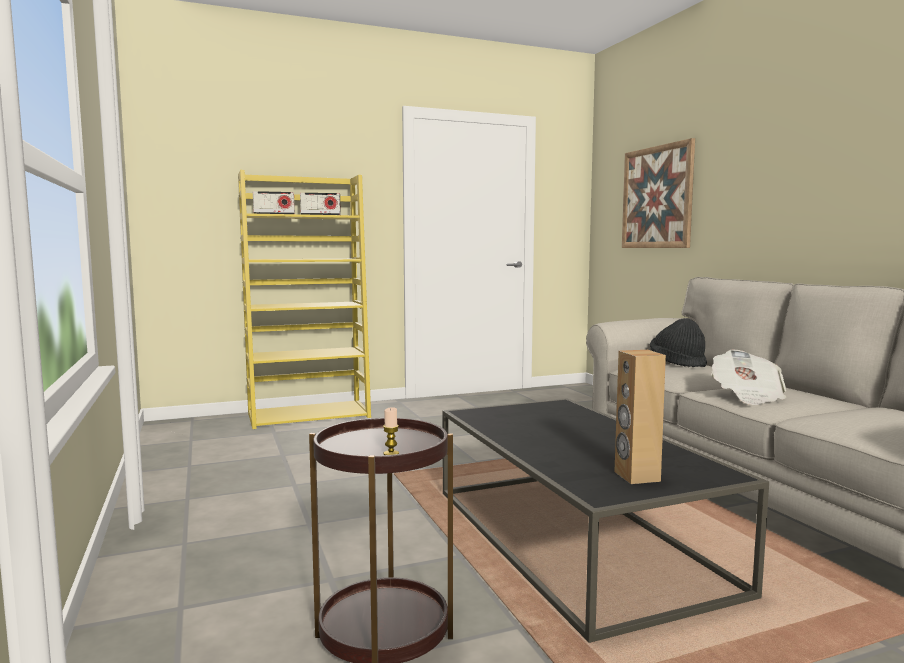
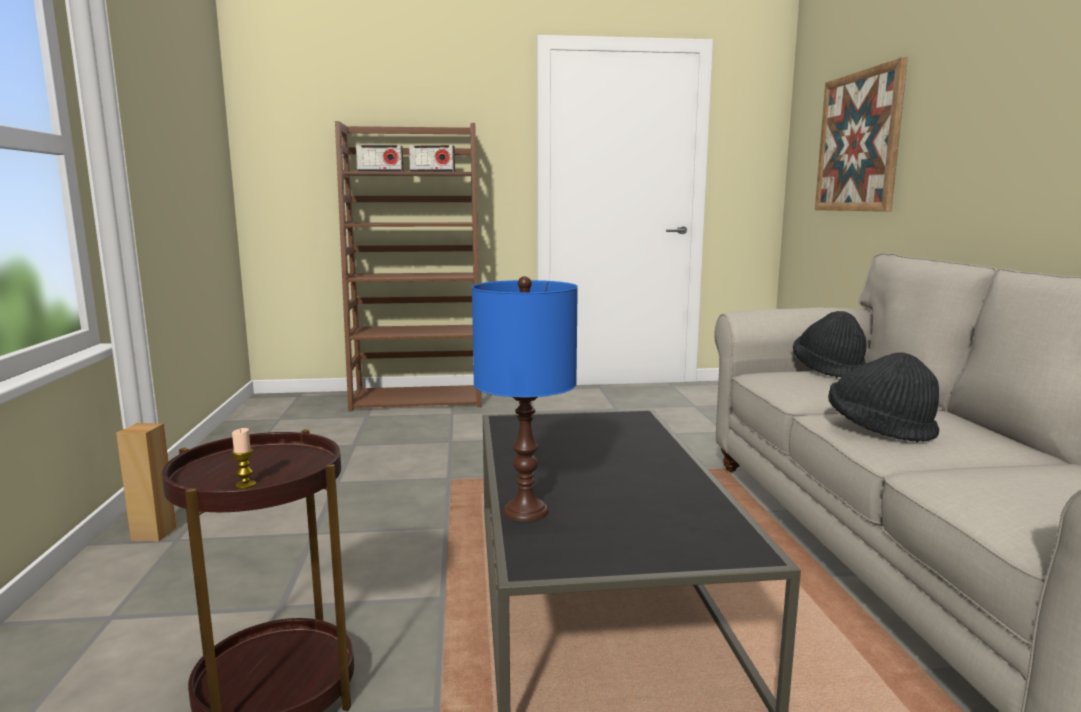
camera: 15 degrees right, 5 degrees up
yellow bookcase [238,170,371,429] -> brown bookcase [335,121,481,411]
brown speaker [614,350,666,484] -> brown speaker moved to [116,423,176,542]
newspaper [711,350,787,405] -> black hat [828,352,939,442]
none -> blue table lamp [472,276,578,522]

